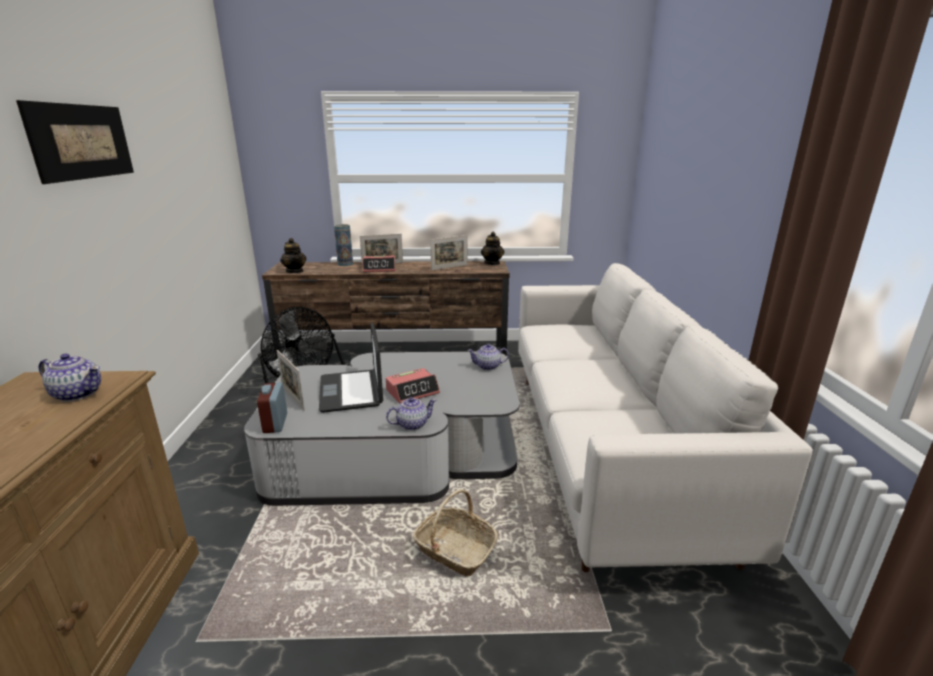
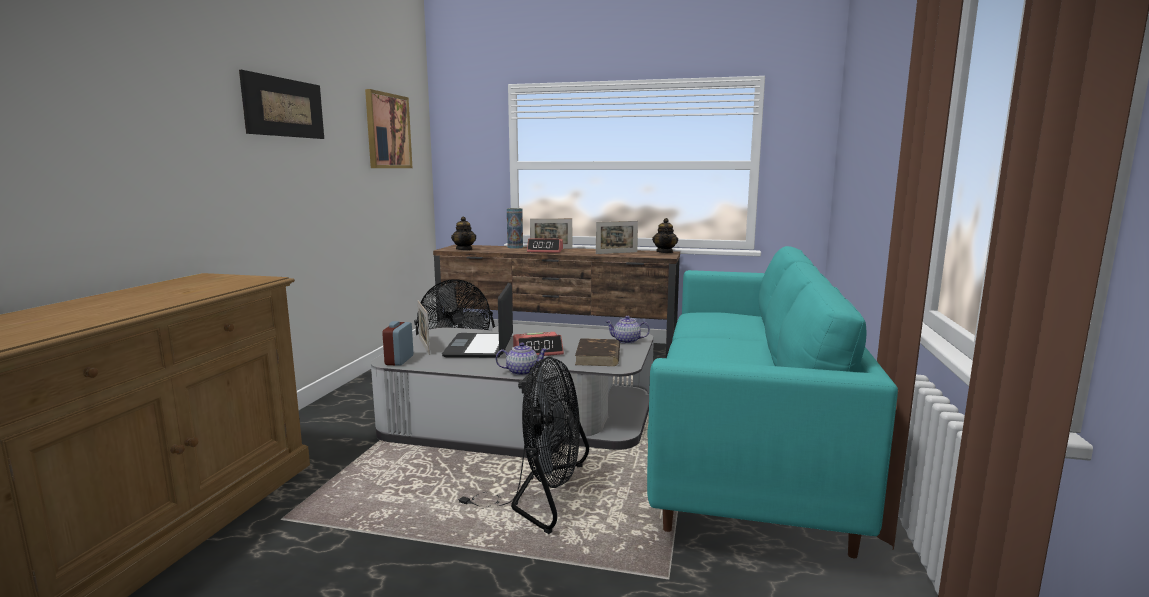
camera: 15 degrees right, 10 degrees down
teapot [39,353,101,402] -> none
basket [413,489,498,576] -> black fan [459,357,589,534]
white sofa [518,263,813,572] -> turquoise sofa [647,246,898,558]
none -> picture [365,89,412,168]
none -> brown book [575,338,620,366]

